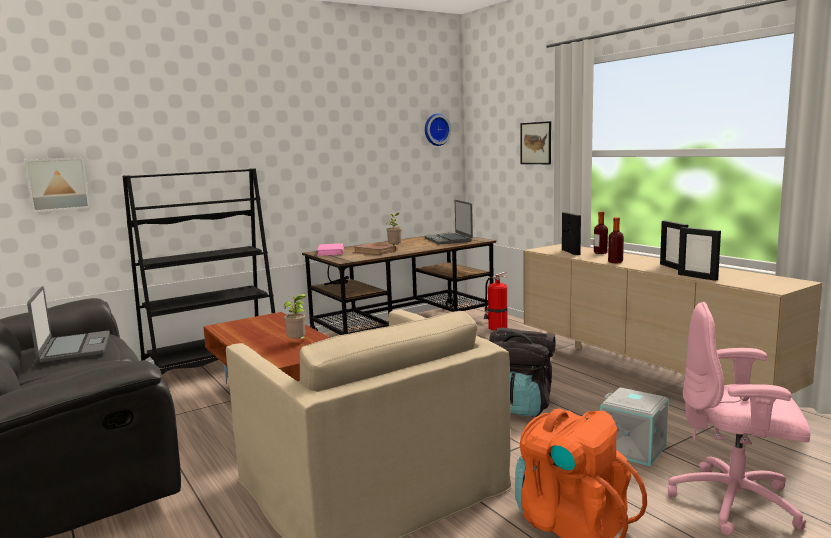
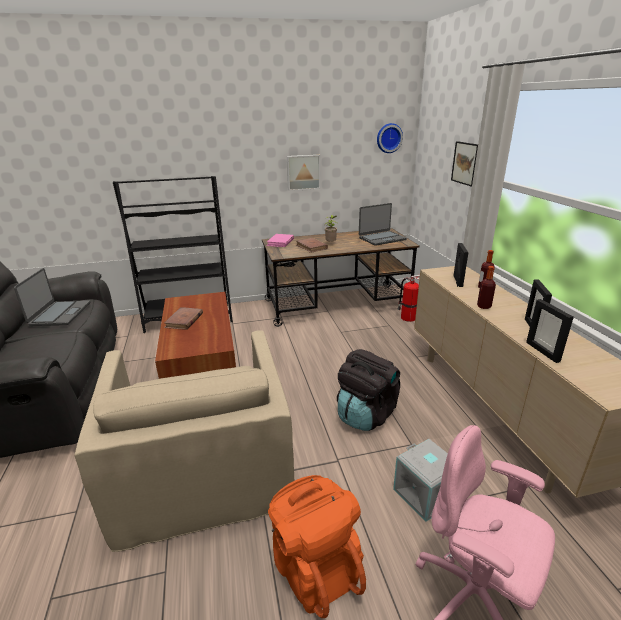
camera: 20 degrees right, 15 degrees up
picture [24,158,90,213] -> picture moved to [287,155,320,191]
potted plant [283,294,306,339] -> none
laptop [424,200,473,244] -> laptop turned 120 degrees counterclockwise [359,203,407,246]
none -> brown book [164,307,203,330]

